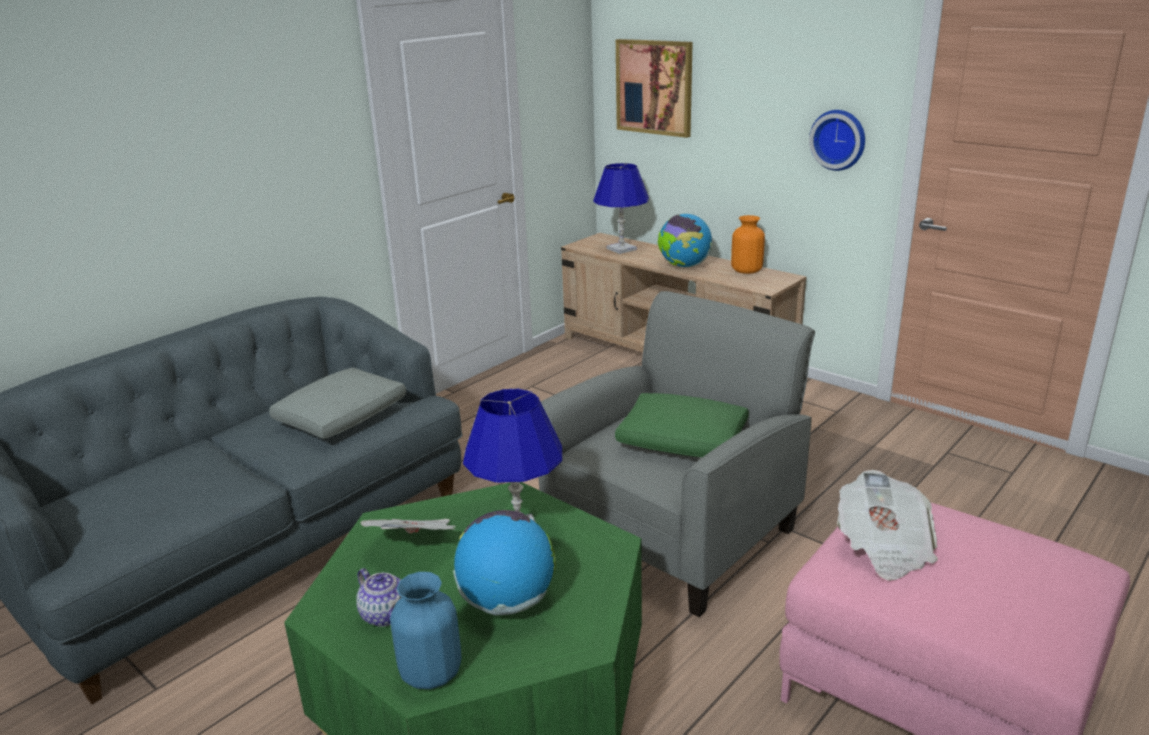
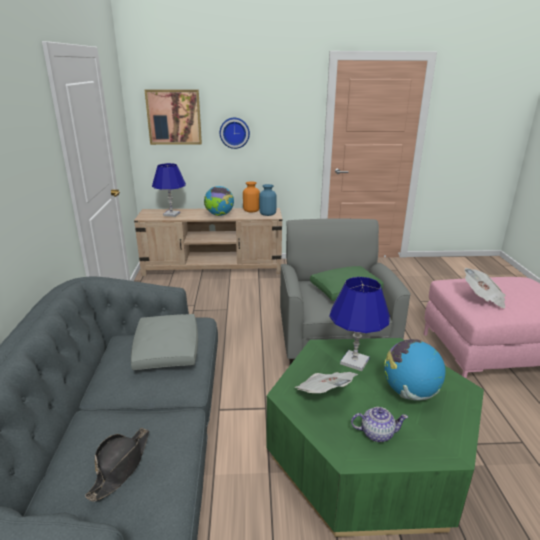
camera: 45 degrees left, 0 degrees up
blue vase [390,572,461,689] -> blue vase moved to [259,184,277,216]
wall clock [809,110,865,171] -> wall clock moved to [220,118,250,149]
none -> black hat [85,428,149,501]

